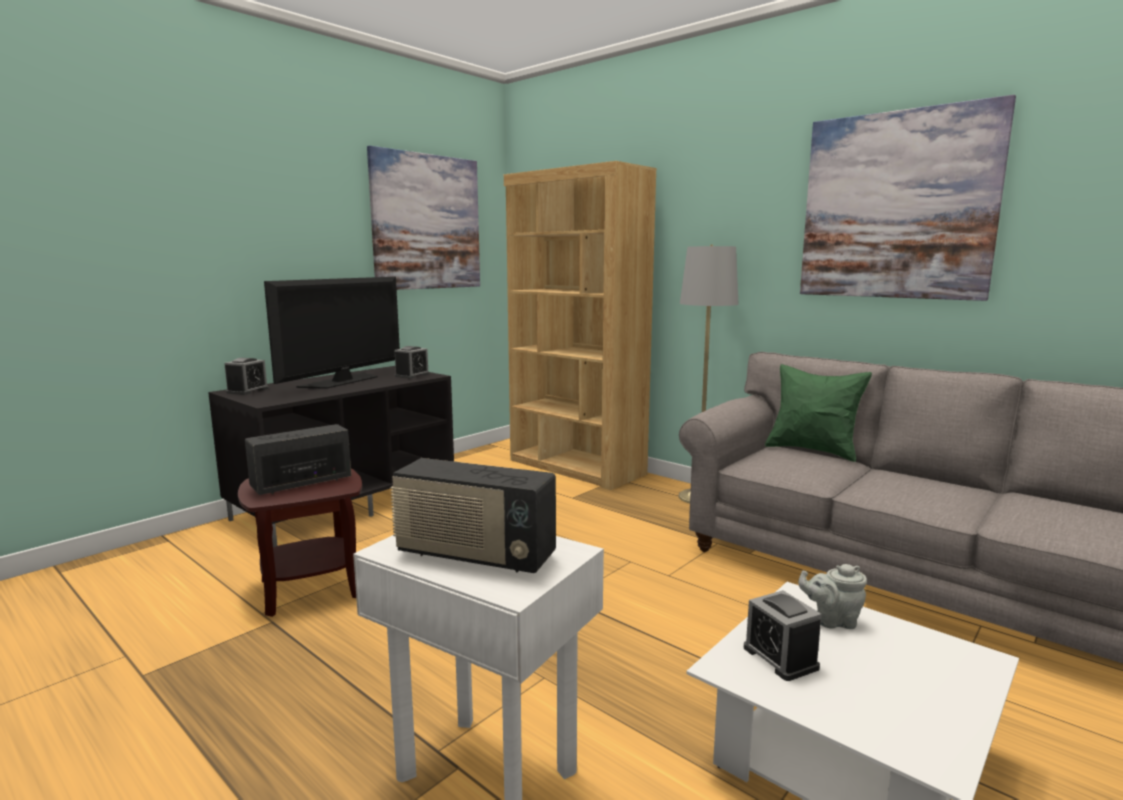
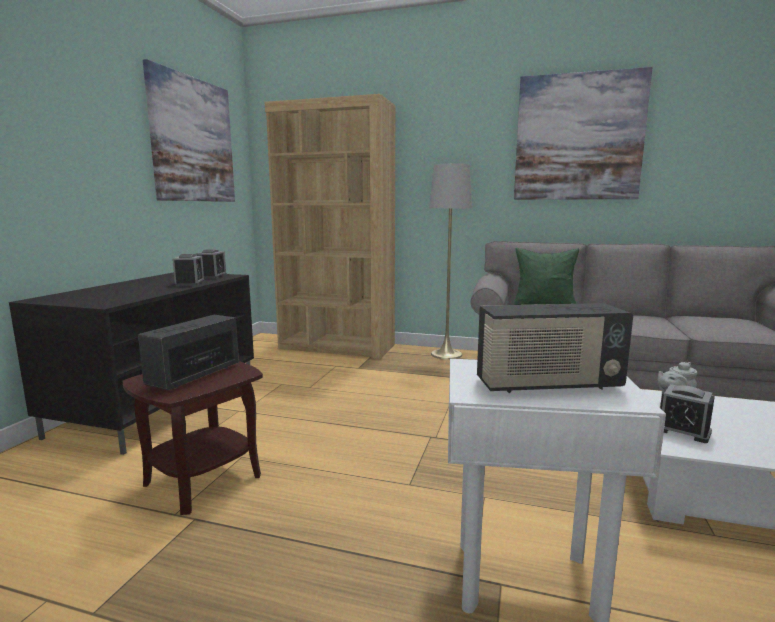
camera: 25 degrees left, 0 degrees up
alarm clock [224,358,269,395] -> alarm clock moved to [172,254,205,286]
television [264,277,400,389] -> none

